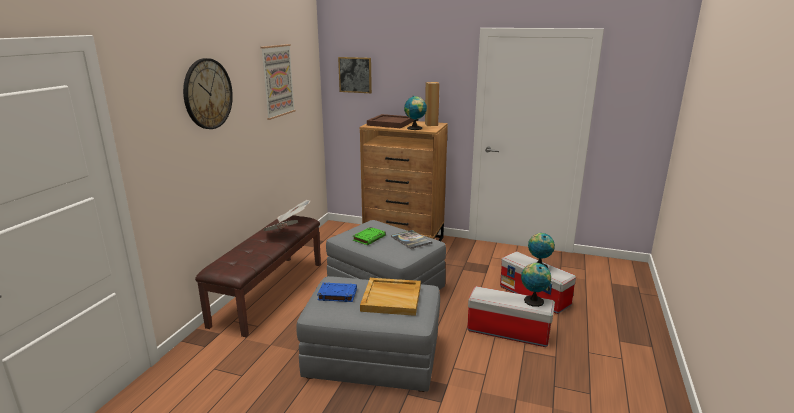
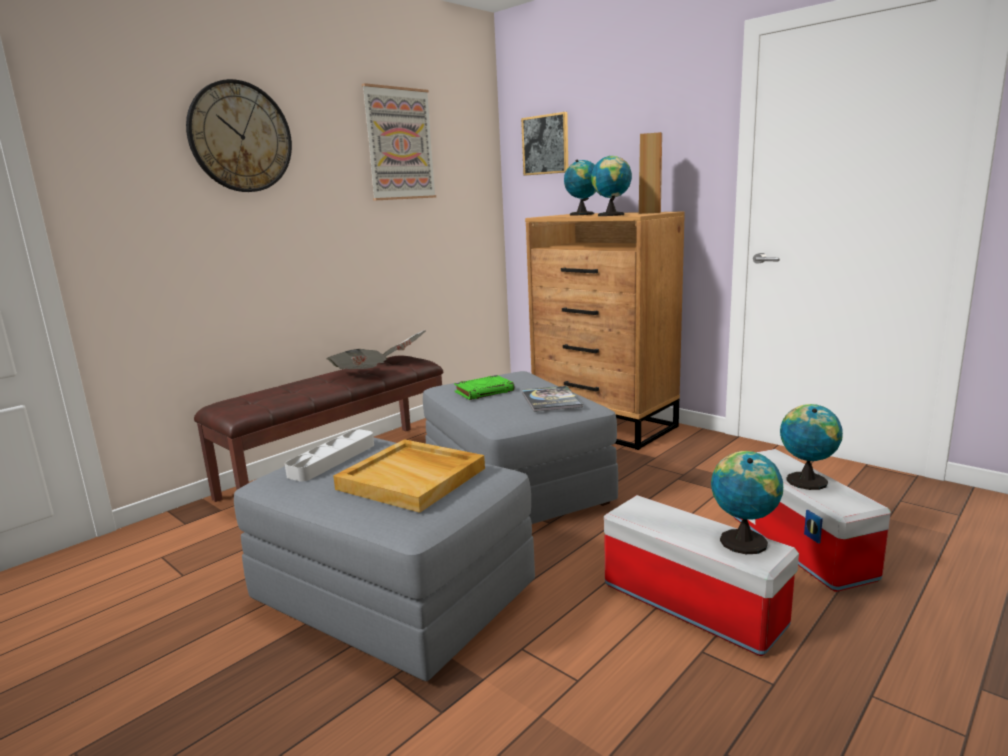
camera: 25 degrees right, 5 degrees down
blue book [317,282,357,302] -> grey tray [285,429,374,481]
brown tray [367,114,414,128] -> globe [564,160,596,216]

